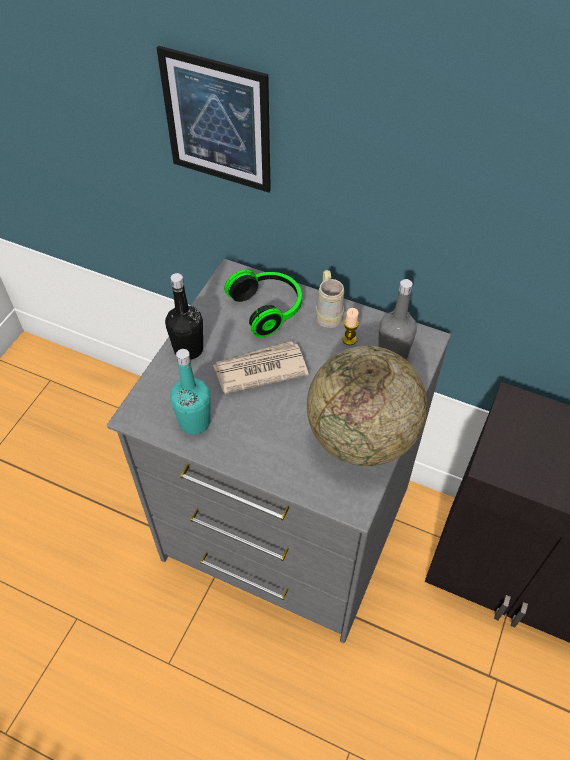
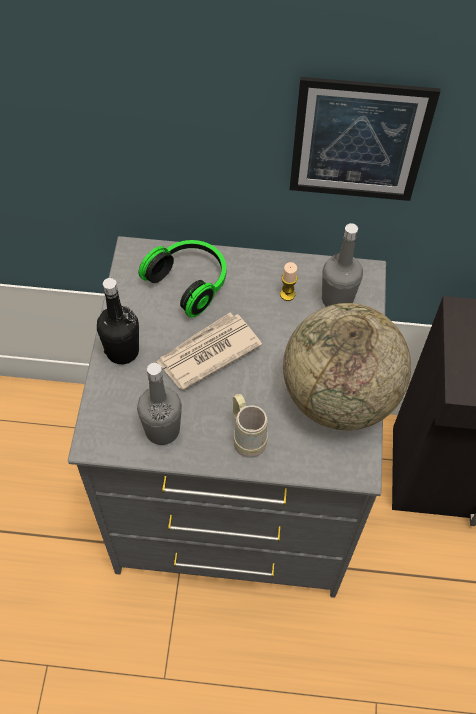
camera: 20 degrees left, 5 degrees up
picture [157,46,271,193] -> picture moved to [289,77,440,201]
turquoise bottle [170,349,211,434] -> grey bottle [137,363,182,445]
beige mug [316,270,344,328] -> beige mug moved to [233,394,268,458]

